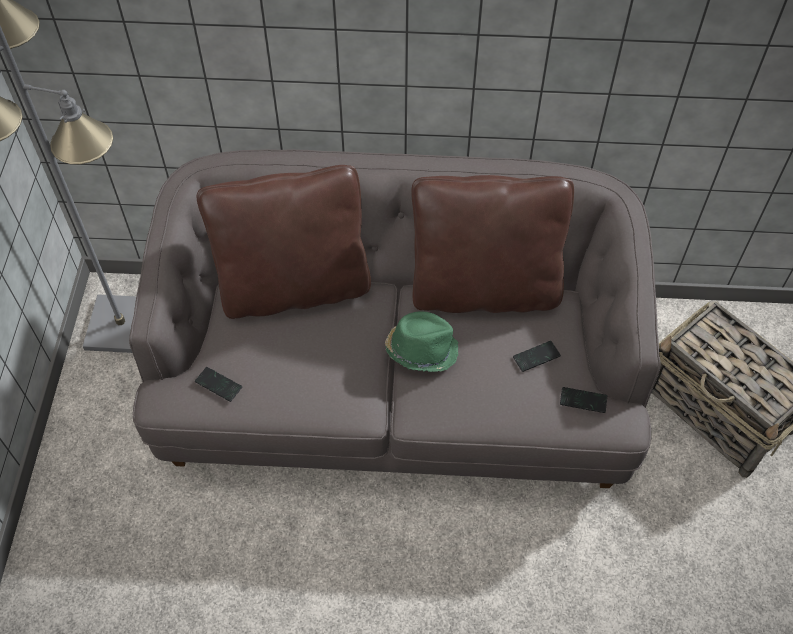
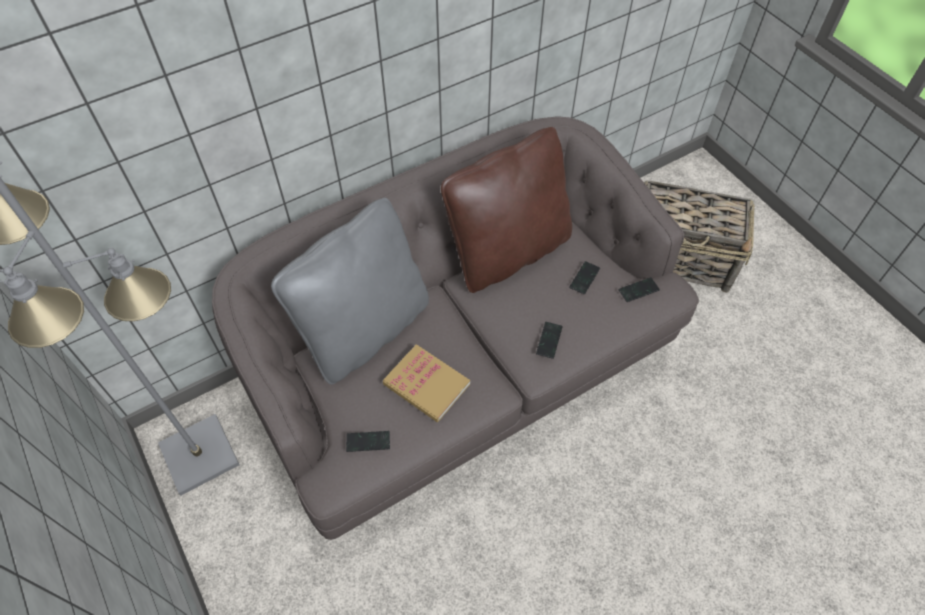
camera: 35 degrees left, 0 degrees up
brown pillow [197,165,371,319] -> grey pillow [271,198,429,385]
green hat [385,311,459,372] -> none
none -> book [383,344,470,422]
none -> phone [536,322,563,359]

